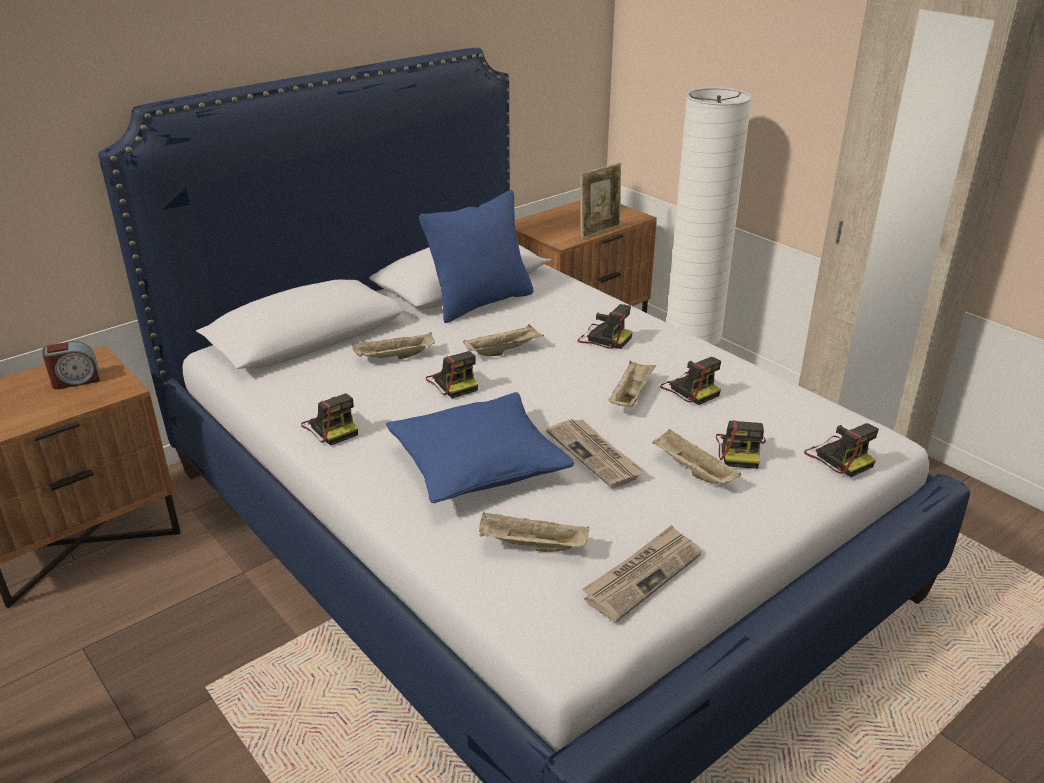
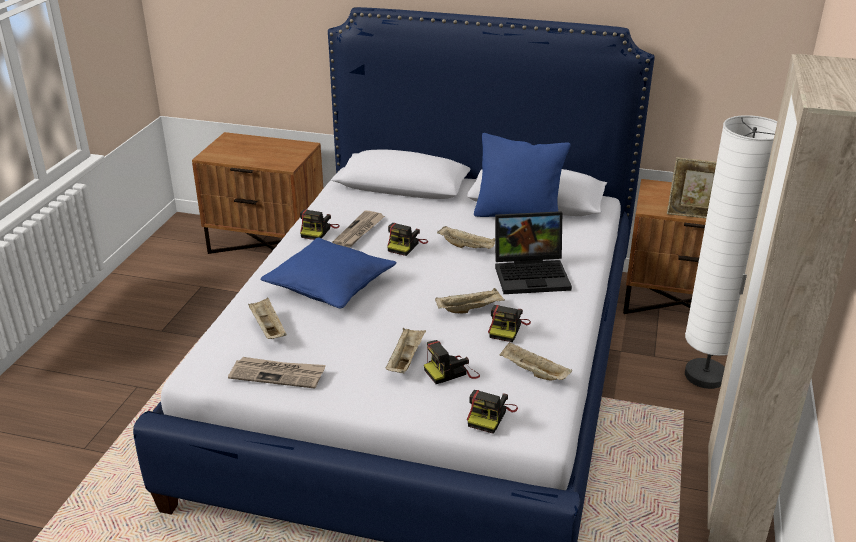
camera: 55 degrees right, 0 degrees up
alarm clock [42,341,100,389] -> none
beige tray [352,332,435,359] -> beige tray moved to [499,342,572,380]
newspaper [546,419,645,488] -> newspaper moved to [332,210,385,248]
camera [578,304,633,349] -> laptop [495,211,572,294]

